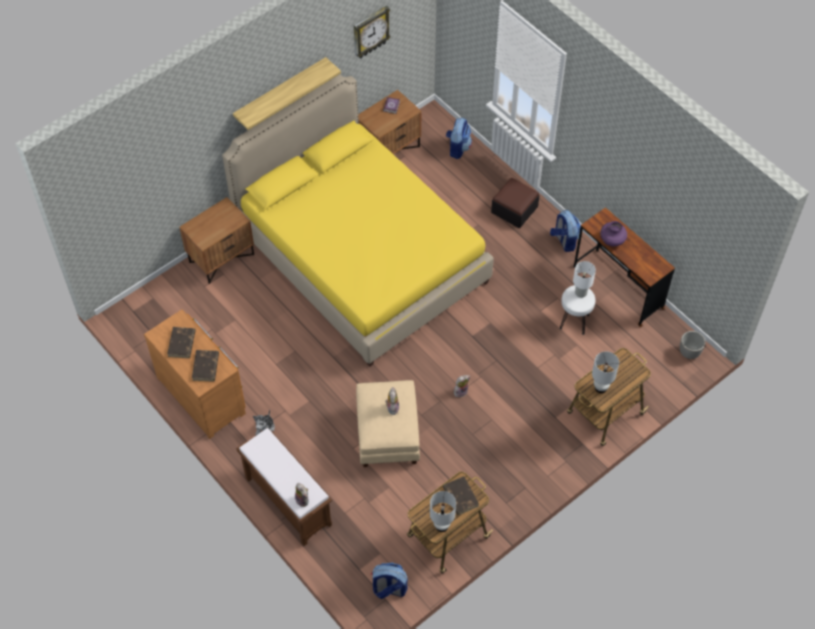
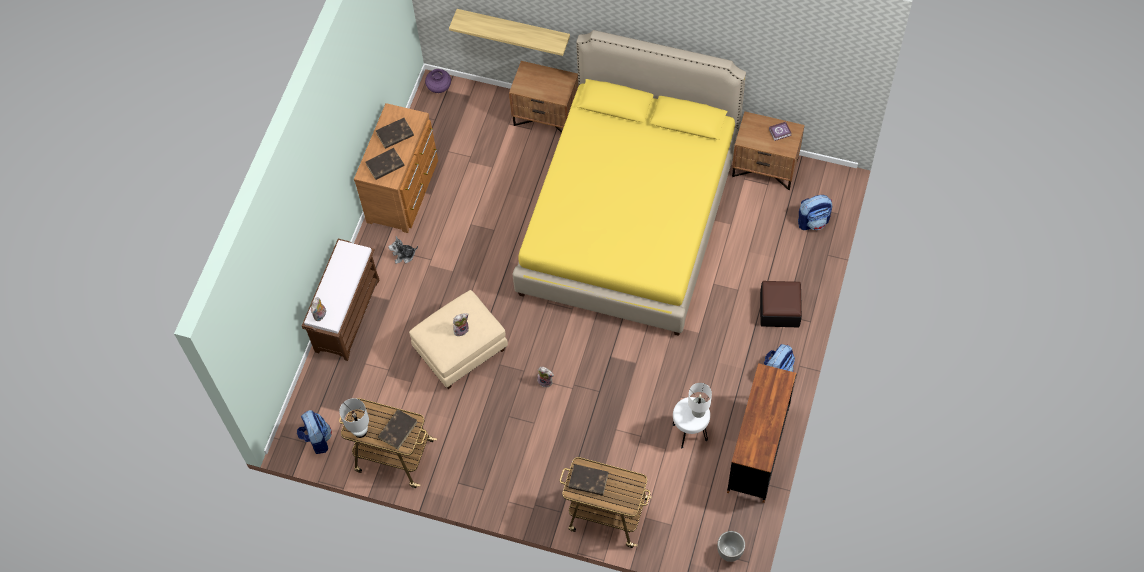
camera: 60 degrees right, 5 degrees up
shelf [233,57,341,130] -> shelf moved to [449,9,570,56]
wall clock [354,5,391,59] -> none
white table lamp [592,351,619,393] -> brown book [568,464,608,496]
purple vase [600,221,627,246] -> purple vase moved to [425,69,451,93]

